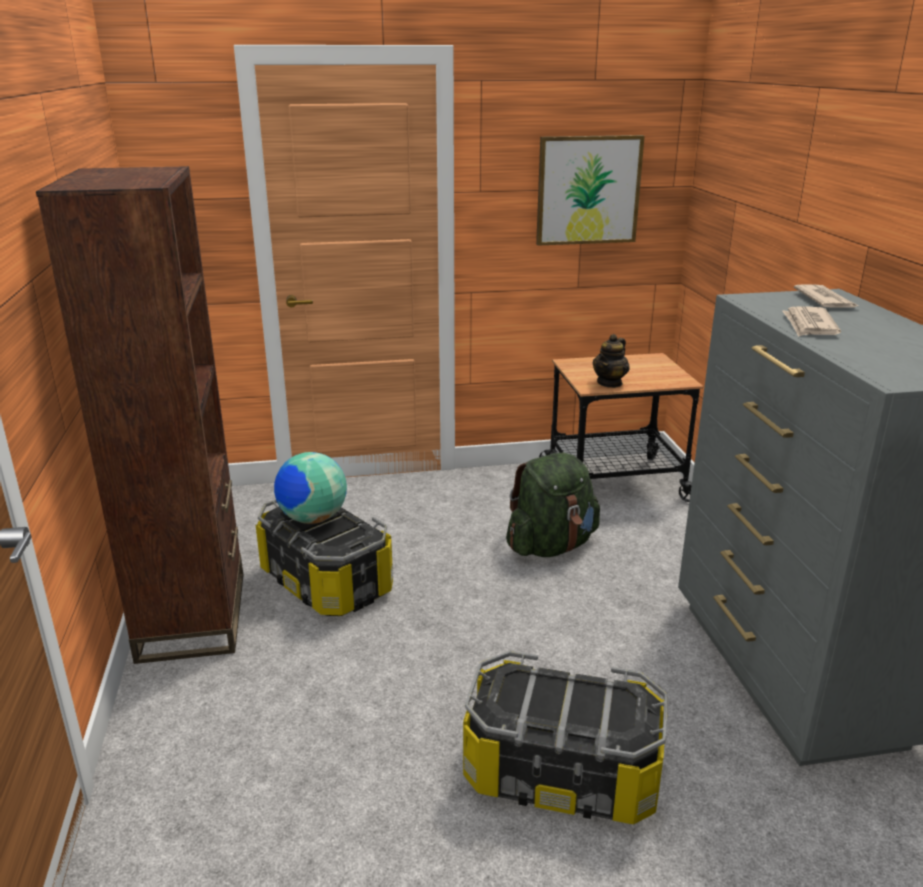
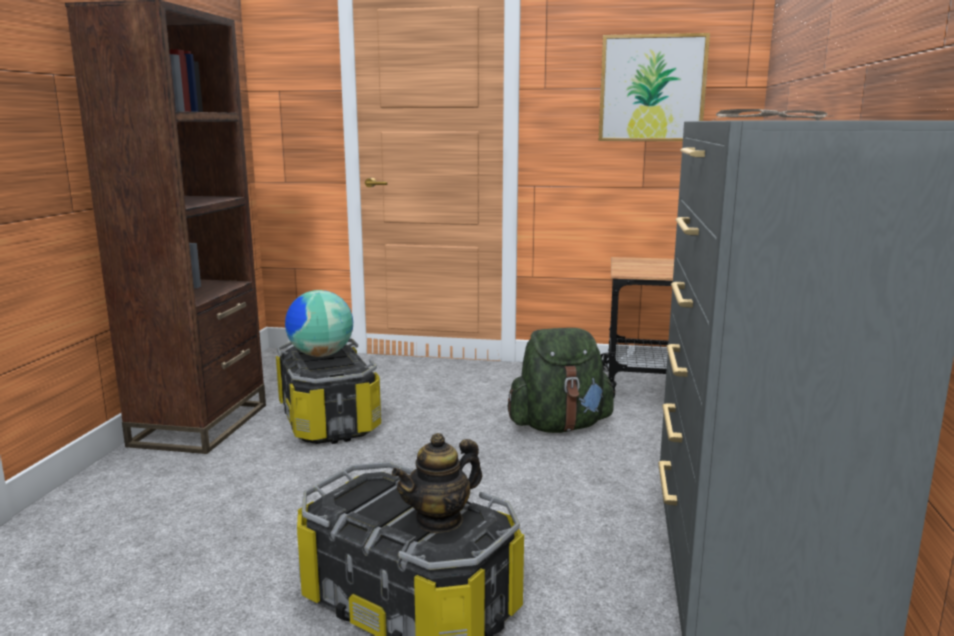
camera: 20 degrees right, 10 degrees down
teapot [593,334,630,388] -> teapot moved to [392,433,482,533]

